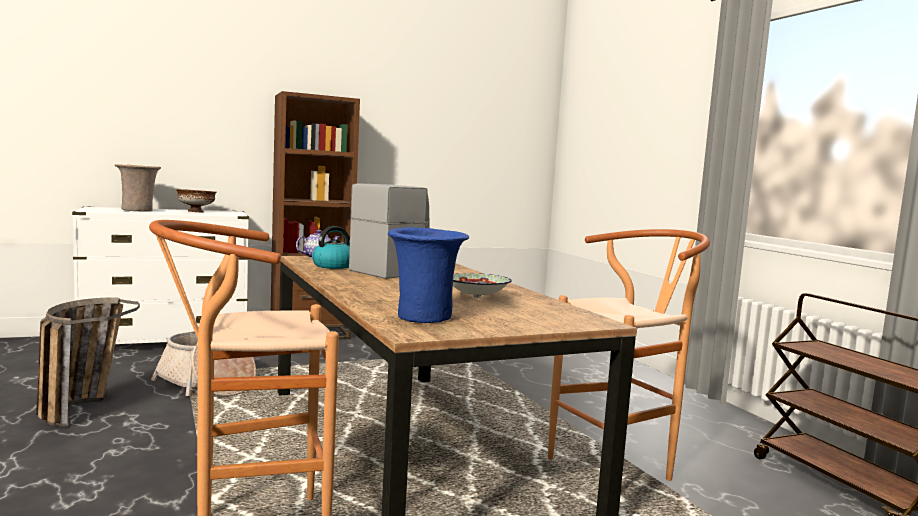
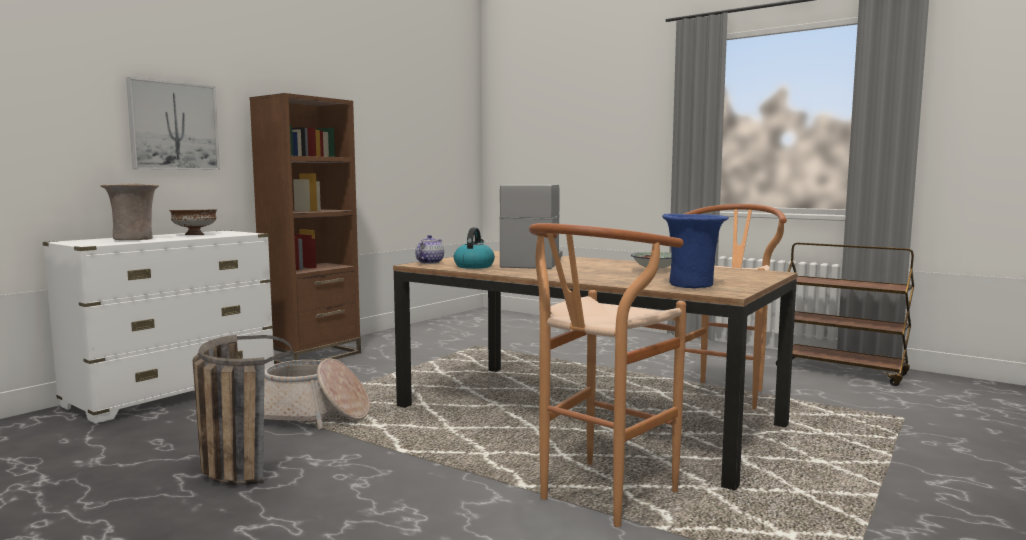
camera: 30 degrees left, 0 degrees up
none -> picture [126,77,220,170]

